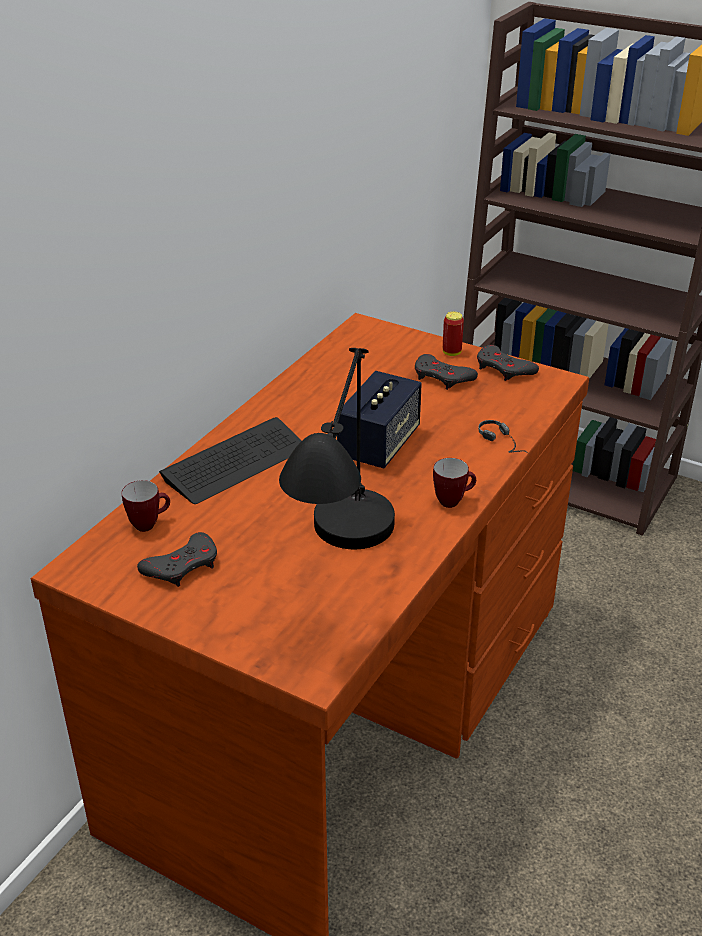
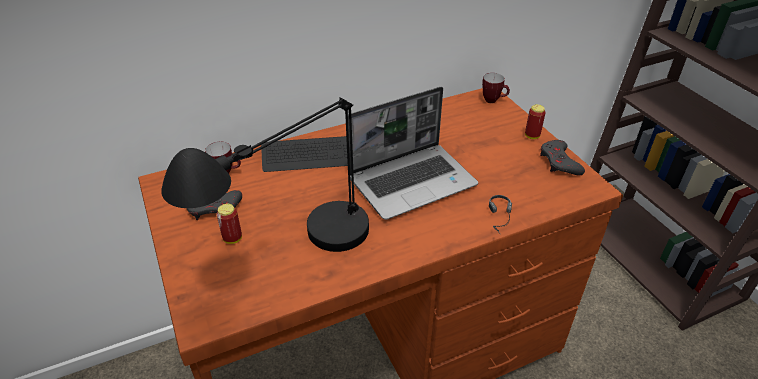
camera: 35 degrees right, 5 degrees up
speaker [337,371,422,469] -> laptop [348,87,478,220]
grey game controller [415,354,478,390] -> none
mug [433,458,476,508] -> mug moved to [482,73,510,103]
none -> can [217,204,242,244]

